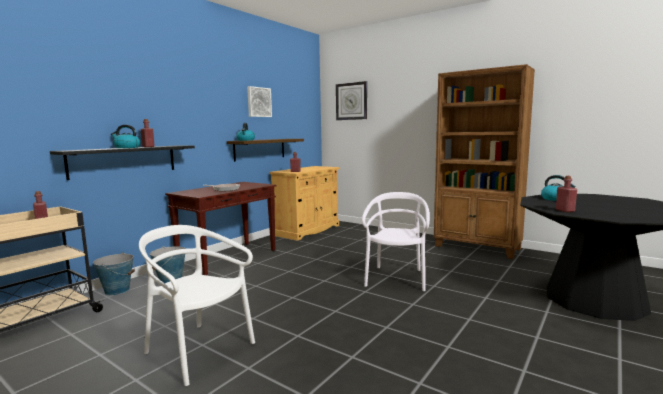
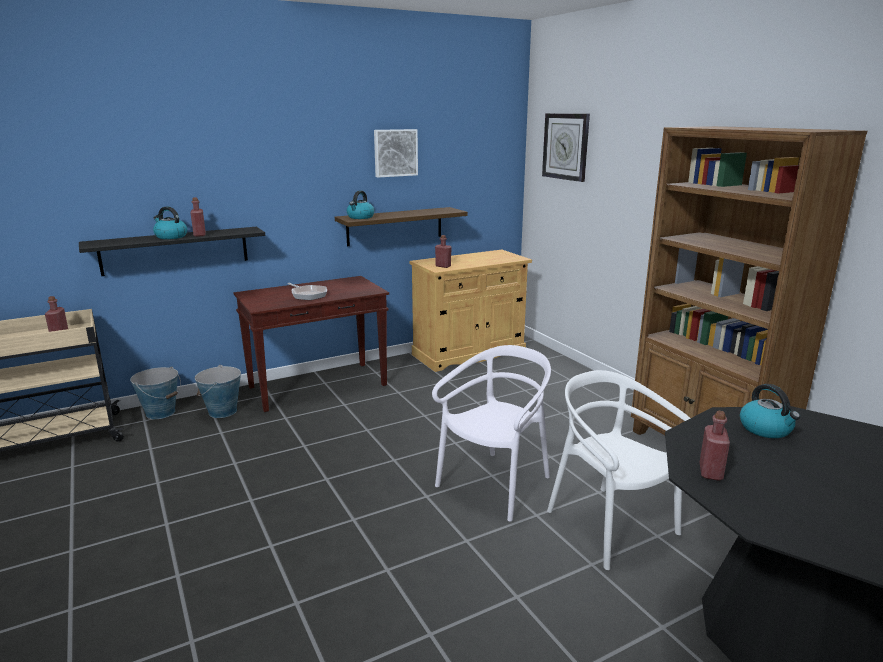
camera: 25 degrees right, 10 degrees up
white chair [139,225,255,386] -> white chair moved to [547,370,690,570]

